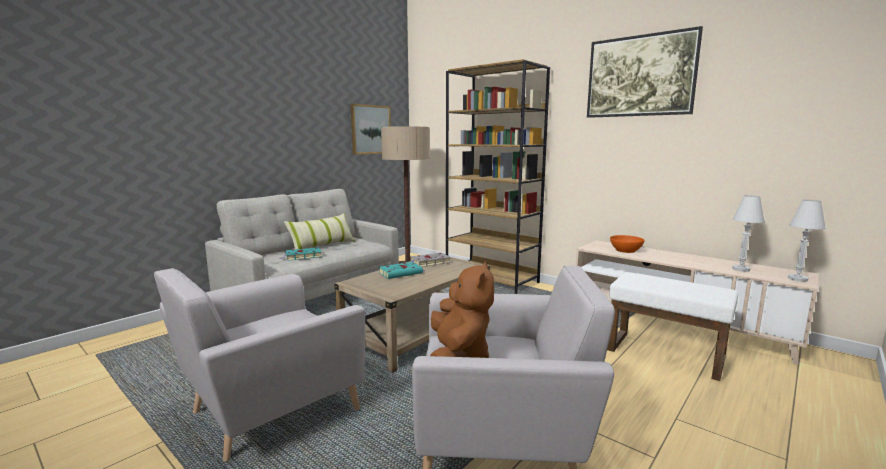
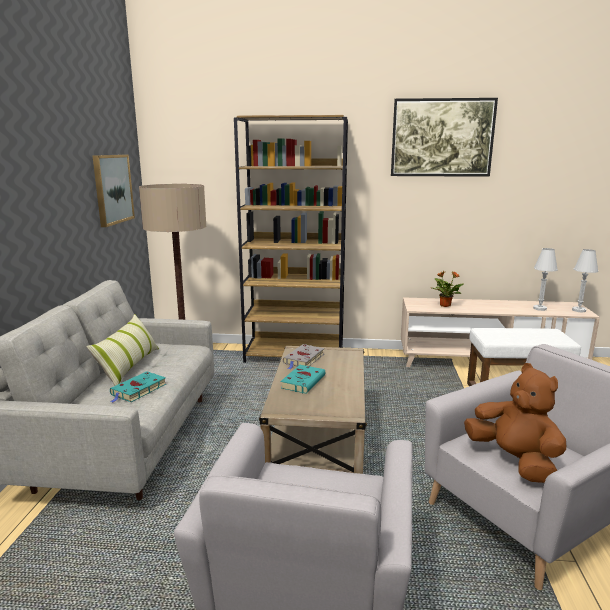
camera: 35 degrees left, 5 degrees up
orange bowl [610,235,644,253] -> potted plant [432,271,463,307]

